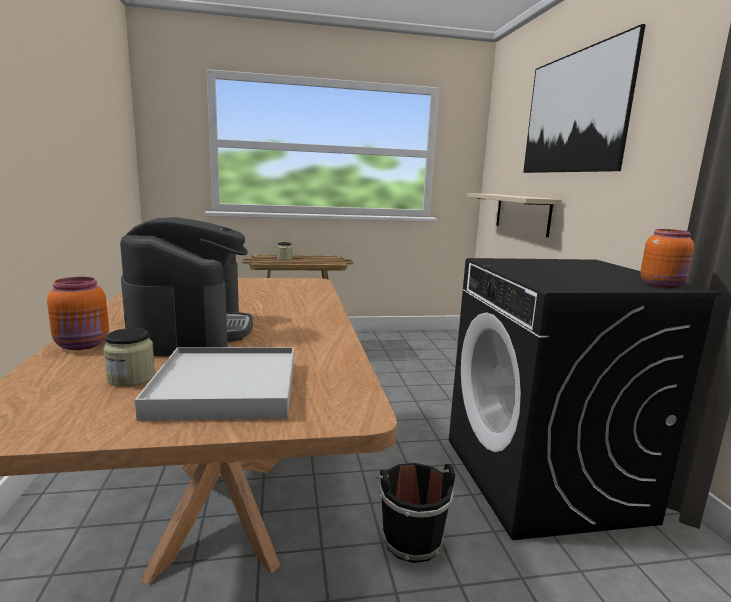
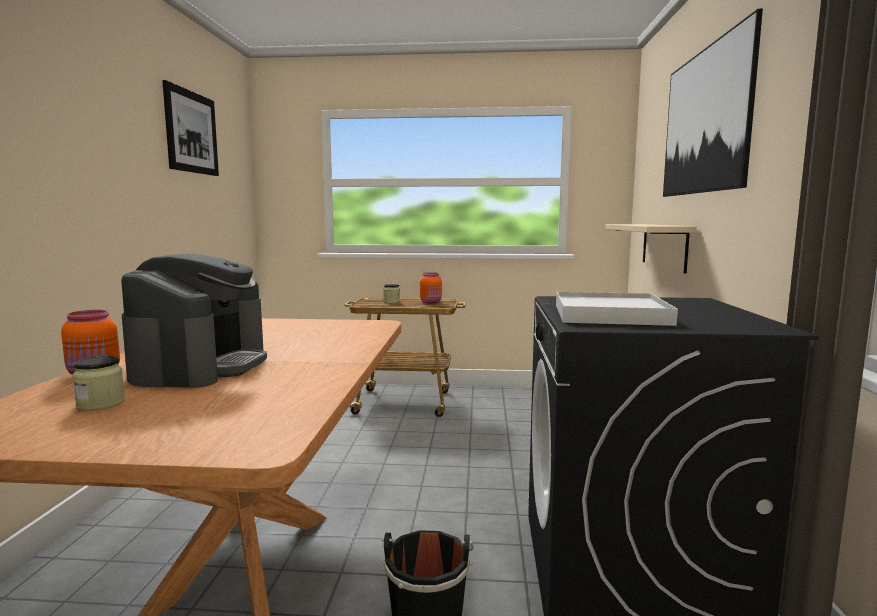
camera: 15 degrees right, 5 degrees down
white tray [135,347,294,421] -> white tray moved to [556,292,678,326]
orange jar [640,229,694,288] -> orange jar moved to [420,272,442,304]
none -> picture [162,80,219,176]

